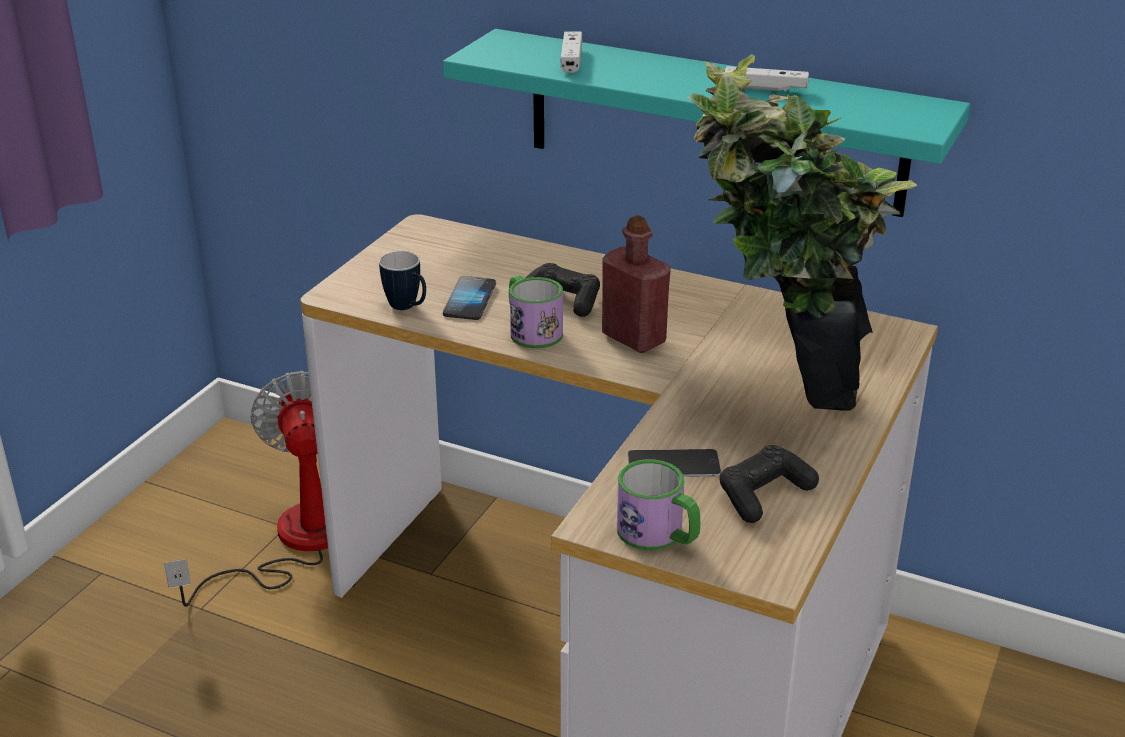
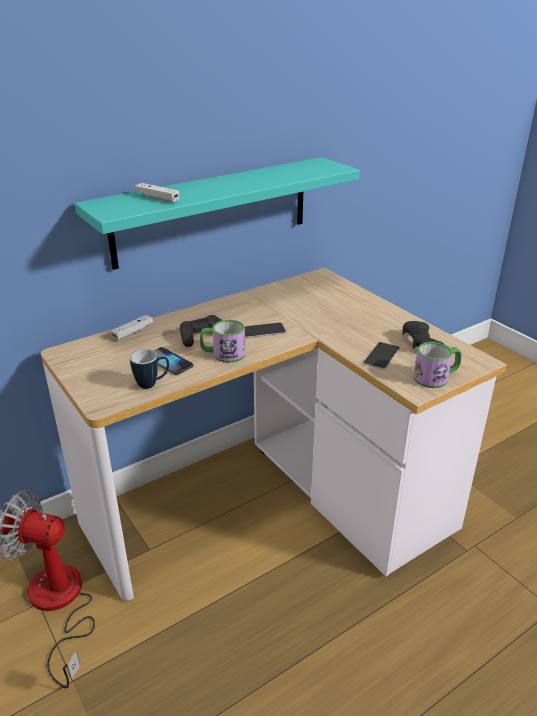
camera: 60 degrees left, 0 degrees up
red bottle [602,215,671,353] -> phone [244,322,286,338]
potted plant [688,54,918,411] -> none
white game controller [725,66,809,92] -> white game controller moved to [111,315,153,341]

